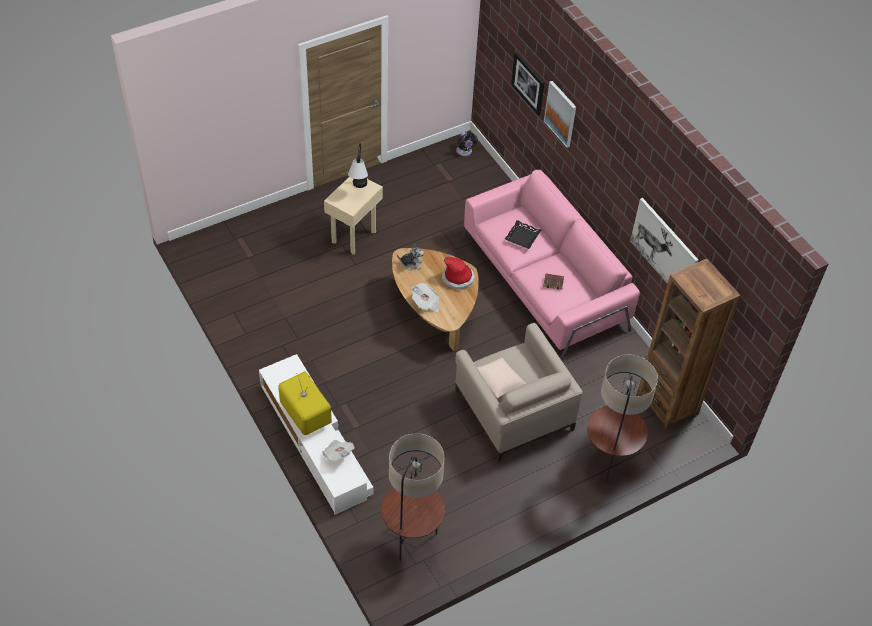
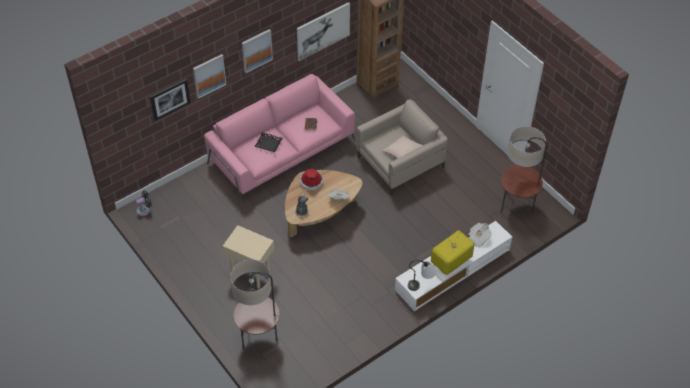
camera: 95 degrees left, 0 degrees up
table lamp [348,143,368,188] -> table lamp moved to [408,260,437,291]
floor lamp [587,355,658,483] -> floor lamp moved to [230,260,279,349]
none -> picture [242,29,273,73]

